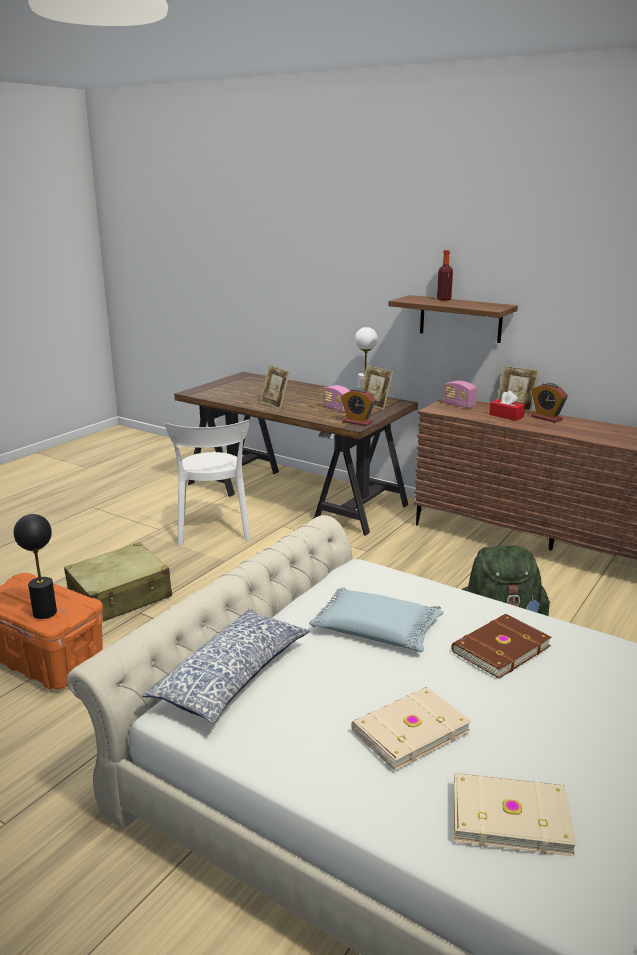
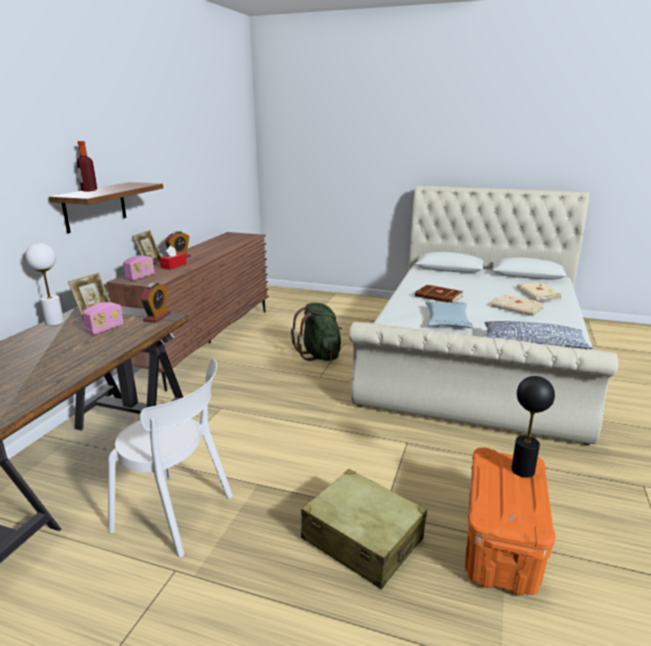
camera: 105 degrees left, 0 degrees up
white chair [165,420,250,545] -> white chair turned 45 degrees clockwise [108,359,233,558]
picture frame [260,365,290,410] -> none

